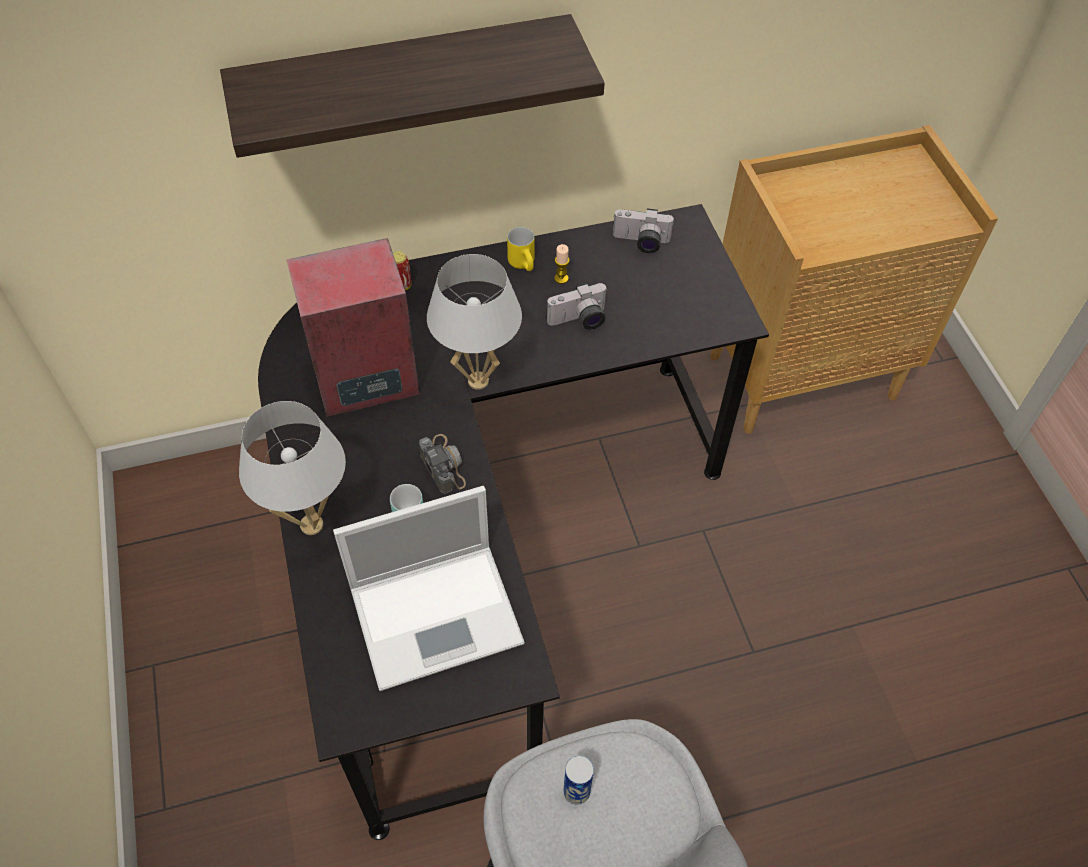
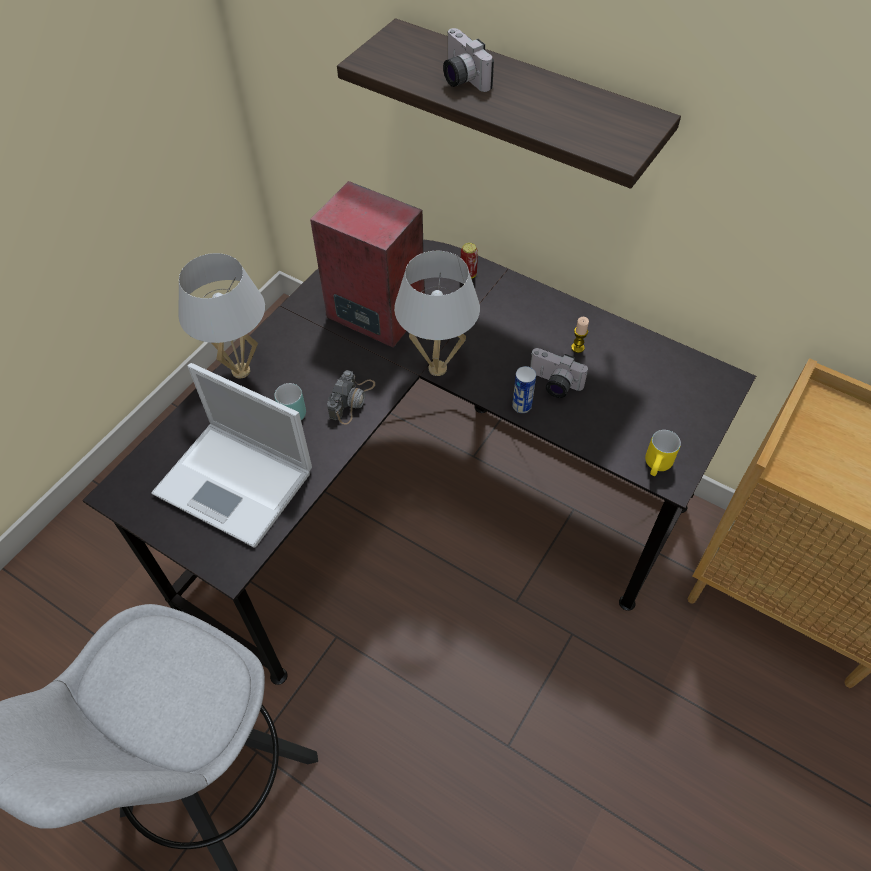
camera: 50 degrees right, 0 degrees up
yellow mug [507,227,535,271] -> yellow mug moved to [645,430,681,476]
can [563,755,594,805] -> can moved to [512,366,536,413]
camera [613,208,674,253] -> camera moved to [443,28,494,92]

